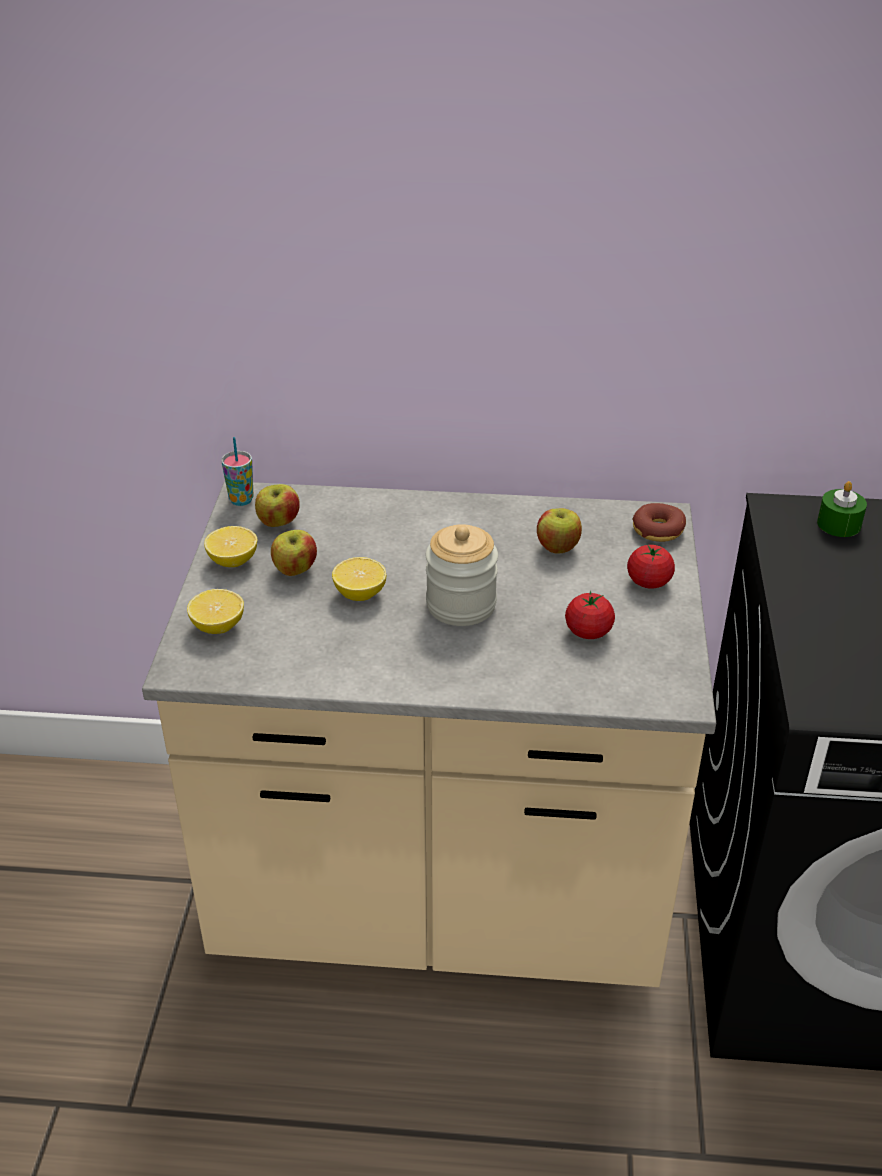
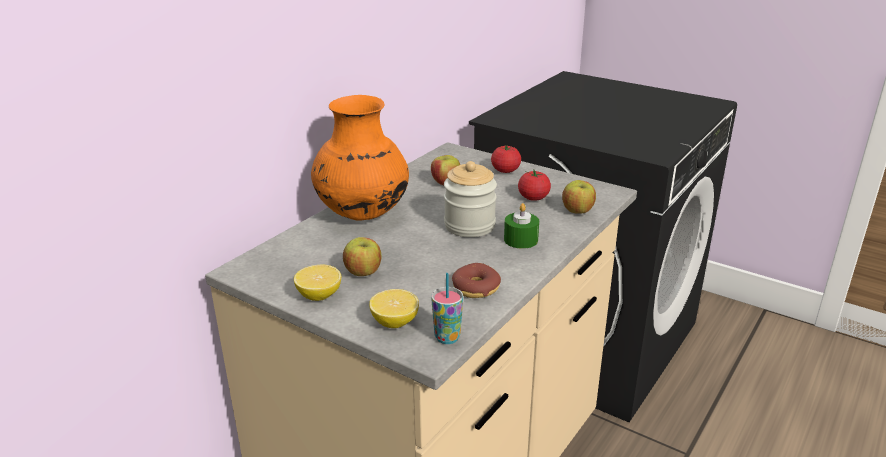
camera: 60 degrees left, 10 degrees down
cup [221,437,254,506] -> cup moved to [431,273,463,344]
apple [255,484,300,527] -> apple moved to [562,180,596,214]
lemon [332,557,386,601] -> none
donut [632,503,686,542] -> donut moved to [452,263,501,298]
green candle [817,481,867,537] -> green candle moved to [504,203,539,249]
none -> orange vase [311,95,409,221]

